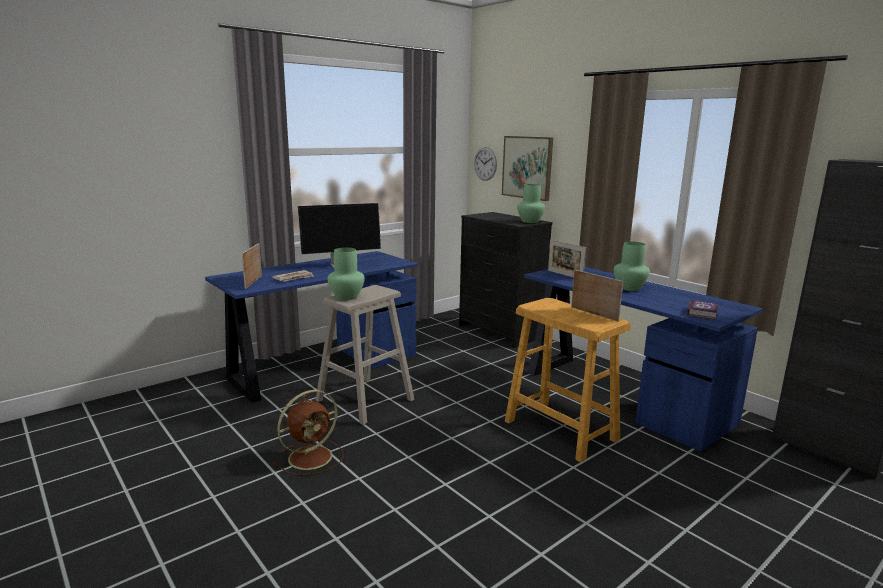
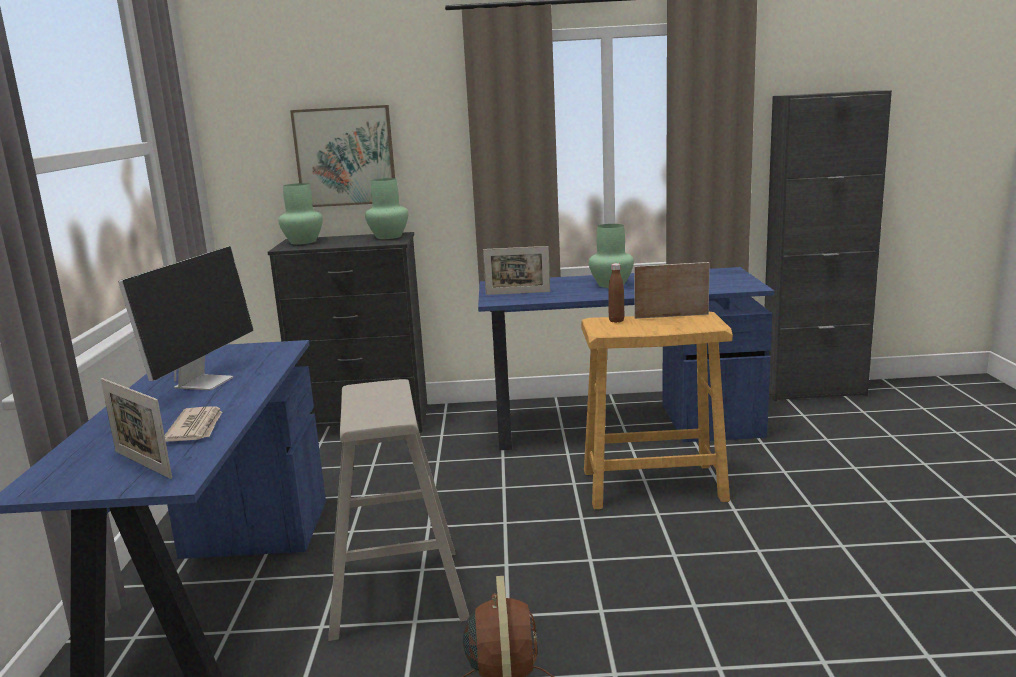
camera: 50 degrees left, 0 degrees up
green vase [328,248,365,300] -> green vase moved to [278,183,323,244]
wall clock [474,147,497,181] -> none
book [687,300,719,320] -> none
none -> brown bottle [608,263,624,323]

